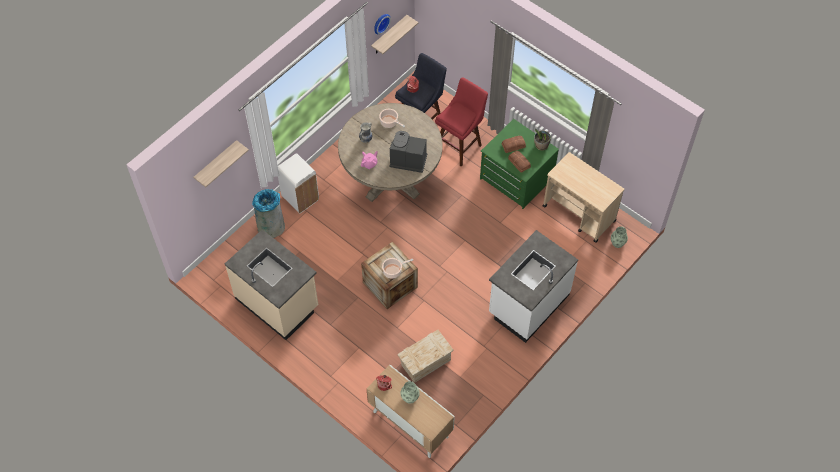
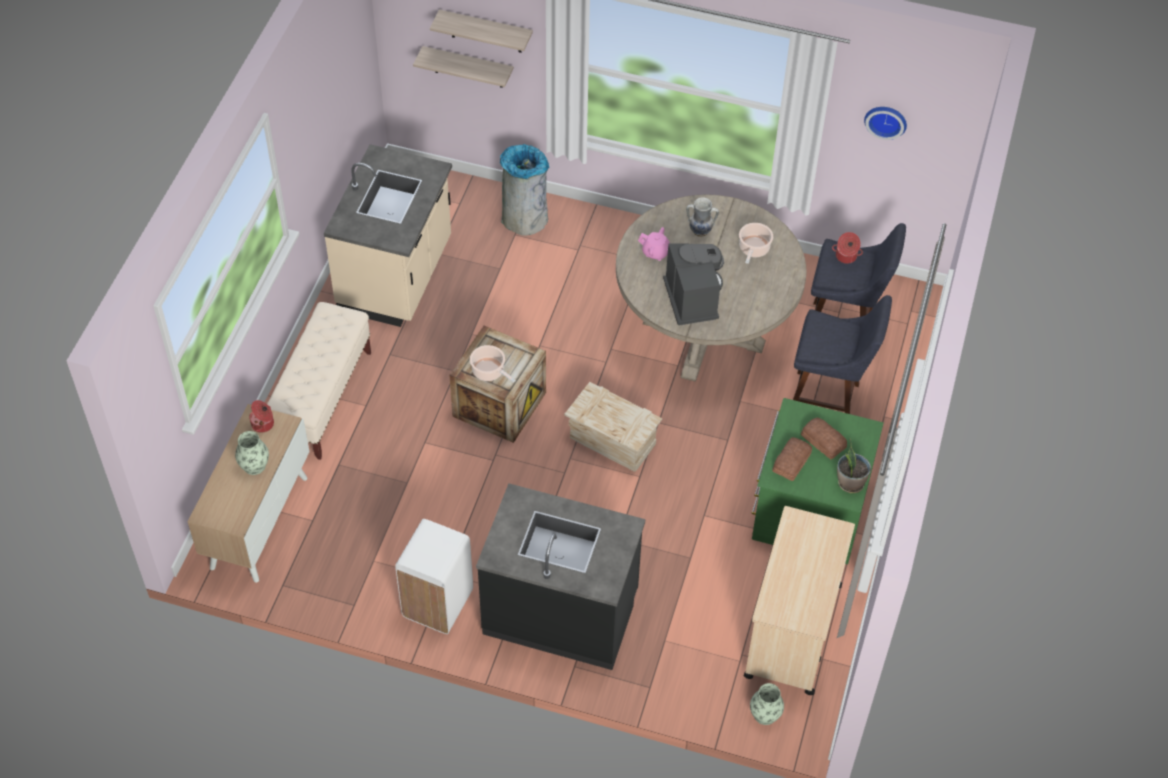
camera: 65 degrees right, 5 degrees down
white trash can [278,153,319,213] -> white trash can moved to [395,519,473,634]
shelf [371,15,418,54] -> shelf moved to [413,46,514,88]
crate [397,330,454,383] -> crate moved to [564,382,662,472]
red stool [435,77,488,167] -> blue stool [793,295,892,414]
white counter [489,230,578,343] -> black counter [476,483,645,670]
none -> beige bench [267,302,371,460]

